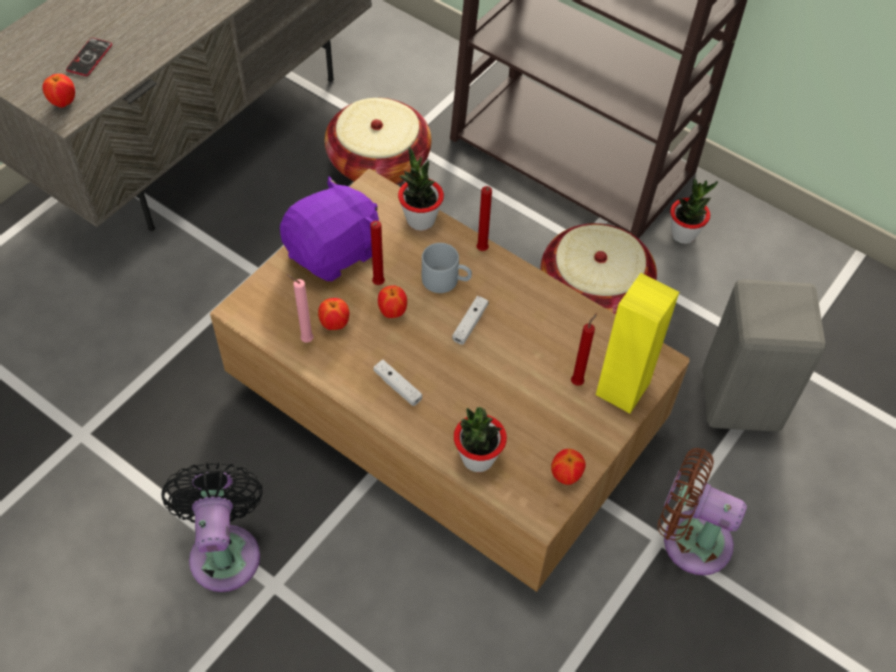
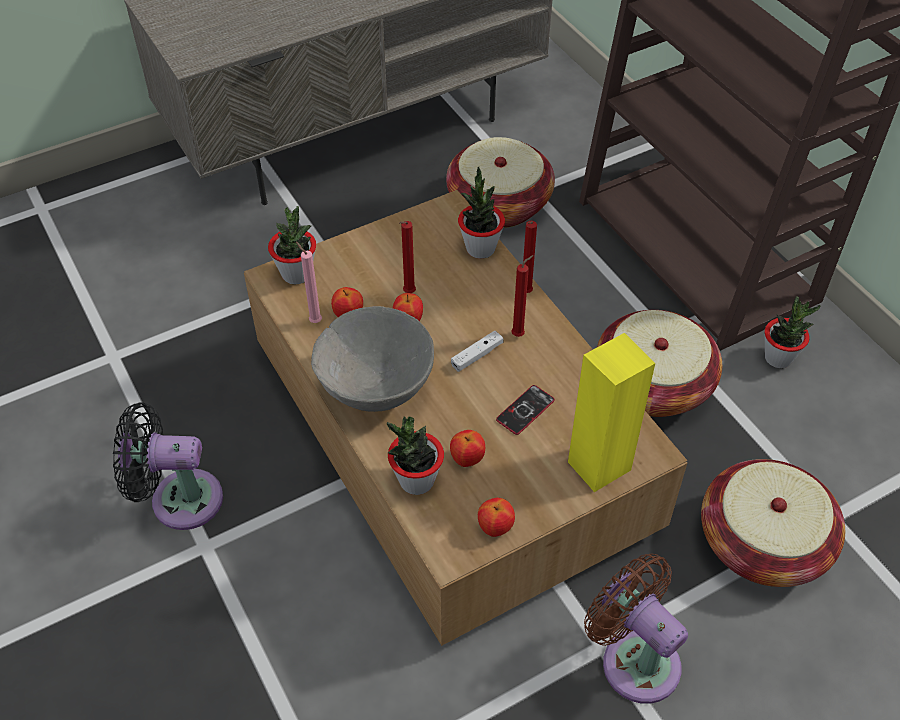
camera: 25 degrees right, 5 degrees down
apple [42,74,75,108] -> apple moved to [450,430,485,467]
phone [66,38,112,76] -> phone moved to [496,385,555,435]
black fan [161,462,263,592] -> black fan turned 105 degrees counterclockwise [113,402,223,530]
purple plush toy [280,176,379,281] -> none
white game controller [373,360,422,406] -> grey bowl [311,306,434,412]
grey mug [422,243,472,293] -> none
red candle [571,313,597,386] -> red candle moved to [511,255,533,337]
grey stool [702,279,826,432] -> basket [701,459,845,587]
none -> potted plant [268,206,316,284]

